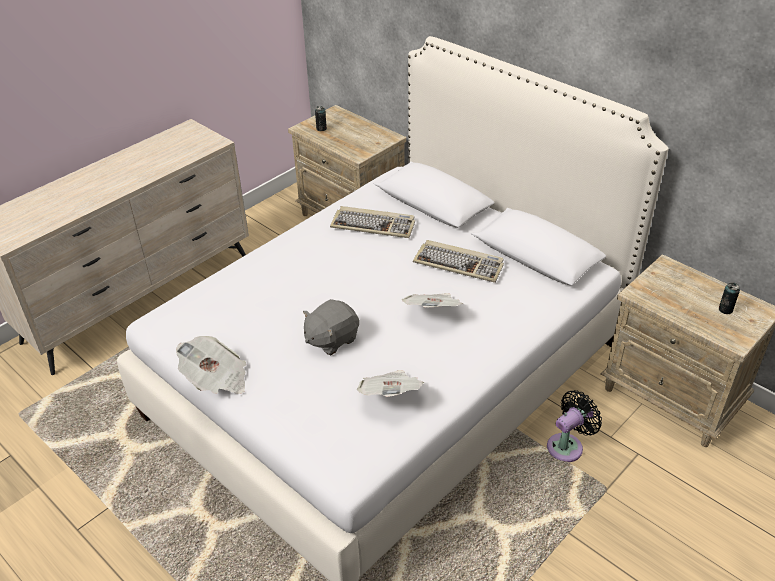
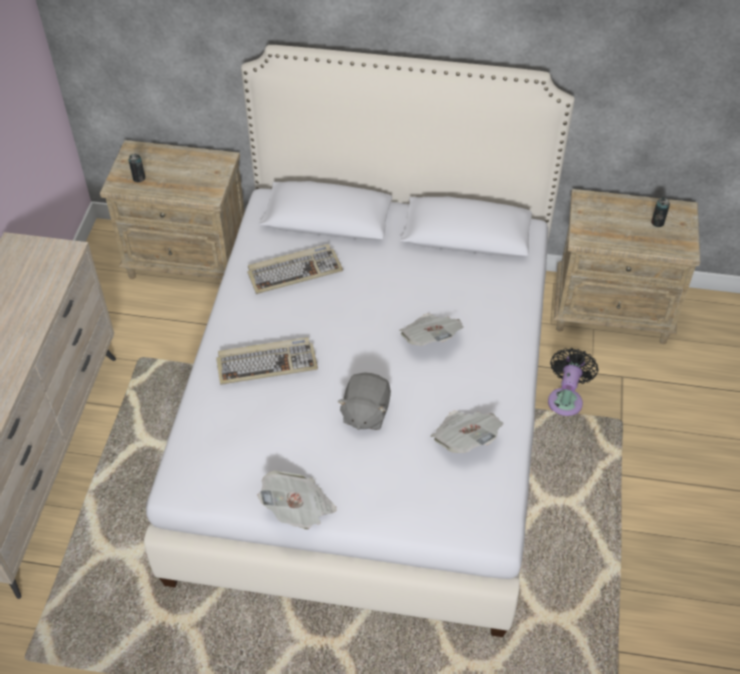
camera: 35 degrees left, 10 degrees up
keyboard [413,240,504,283] -> keyboard moved to [216,337,318,385]

